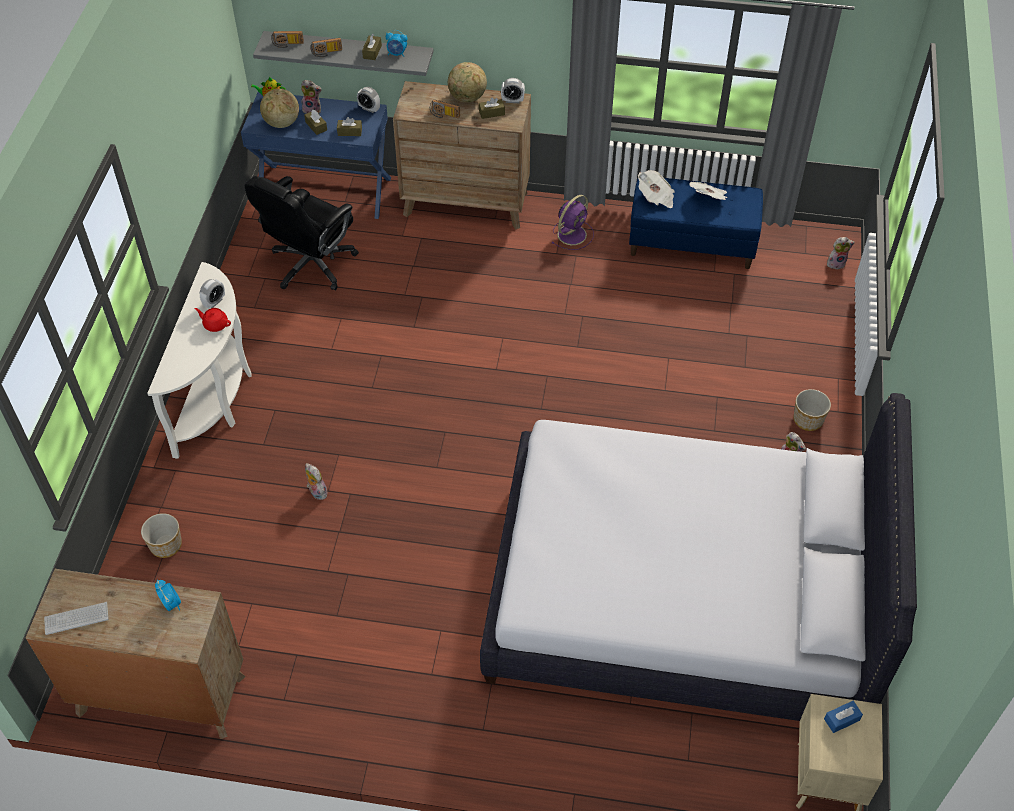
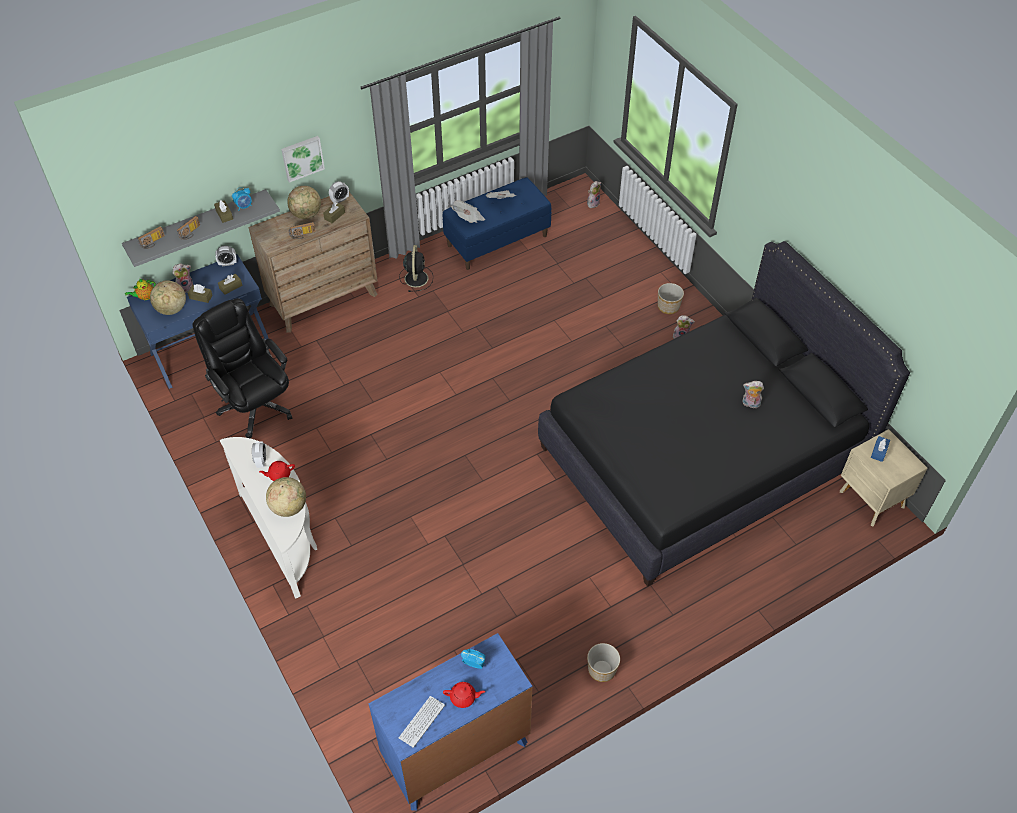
camera: 40 degrees left, 0 degrees up
brown dresser [25,569,246,739] -> blue dresser [369,633,532,810]
planter [141,513,182,558] -> planter moved to [587,643,620,682]
black office chair [244,176,359,290] -> black office chair turned 150 degrees clockwise [192,298,292,438]
plush toy [305,463,327,500] -> plush toy moved to [742,381,764,408]
white bed [480,393,917,721] -> black bed [538,241,910,587]
purple fan [551,195,594,250] -> black fan [399,245,433,292]
none -> globe [266,477,306,517]
none -> picture [281,136,325,183]
none -> red teapot [443,682,485,708]

